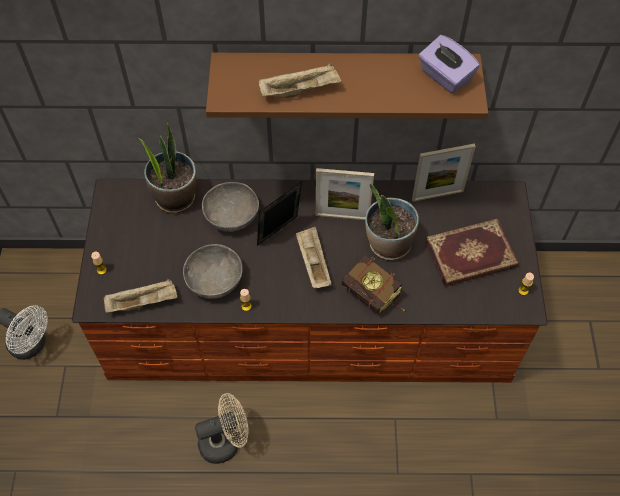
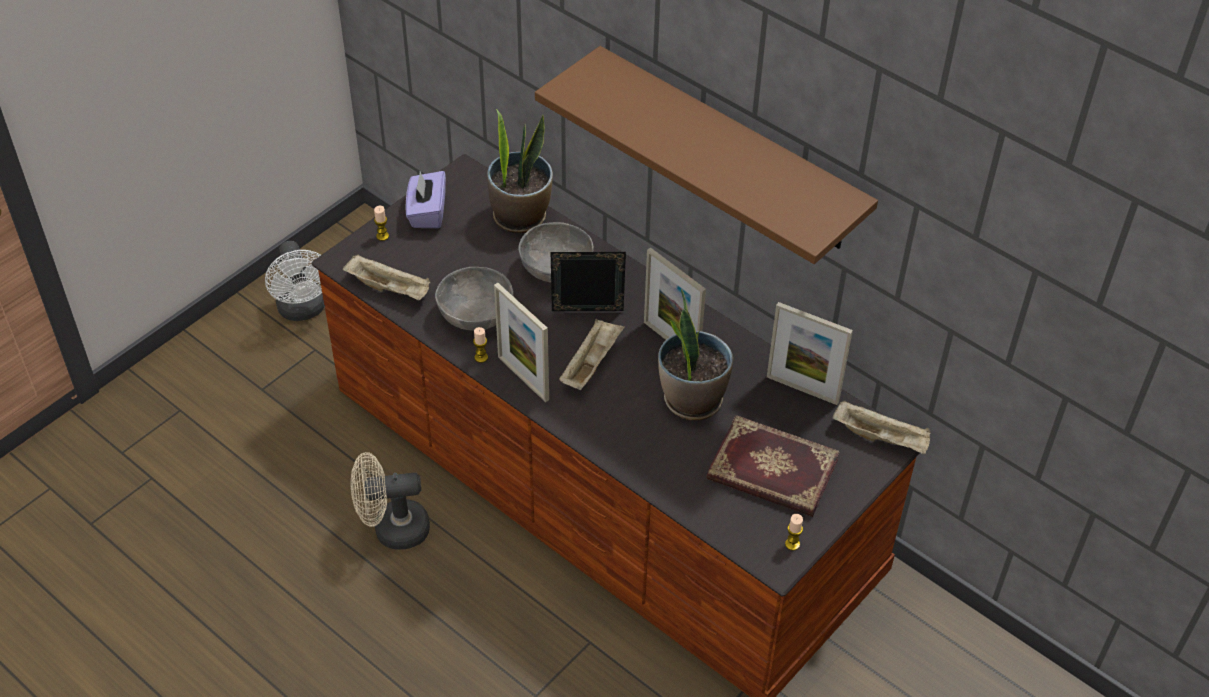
camera: 40 degrees right, 10 degrees down
beige fan [195,393,249,464] -> beige fan turned 150 degrees clockwise [350,452,430,549]
beige tray [258,63,342,98] -> beige tray moved to [833,400,931,454]
book [342,255,405,314] -> none
purple tissue box [419,35,480,93] -> purple tissue box moved to [405,171,446,228]
none -> picture frame [494,283,549,402]

